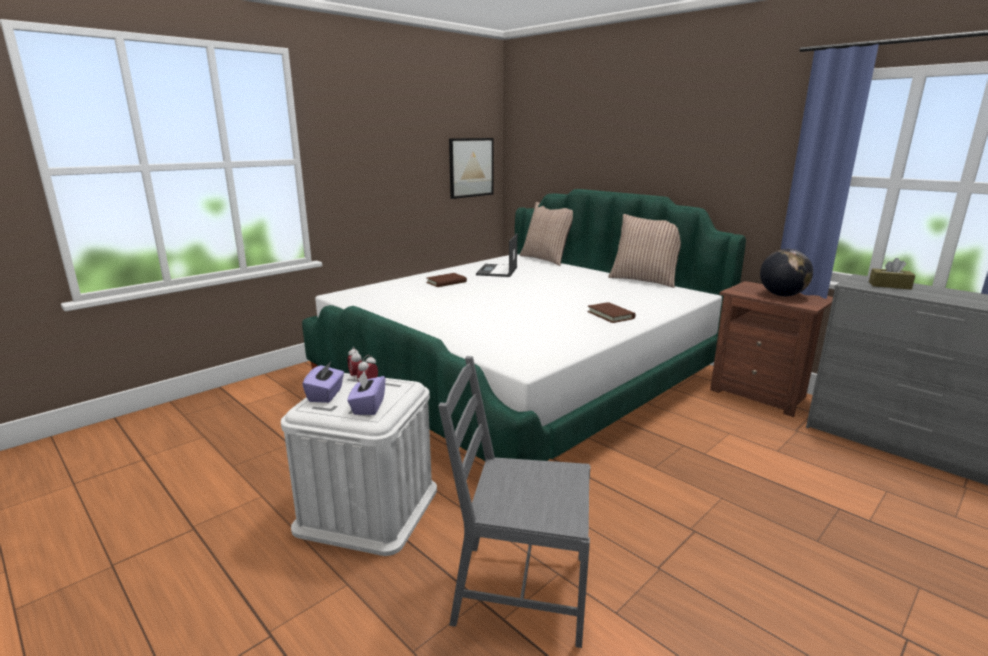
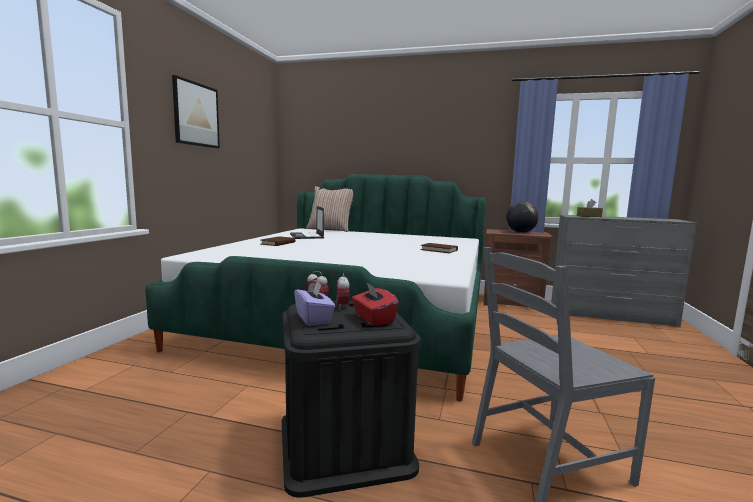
camera: 30 degrees left, 10 degrees down
white storage box [281,373,437,556] -> black storage box [282,300,421,498]
purple tissue box [347,371,386,415] -> red tissue box [352,283,399,326]
picture [449,138,493,199] -> picture moved to [172,75,220,149]
pillow [608,214,681,288] -> none

